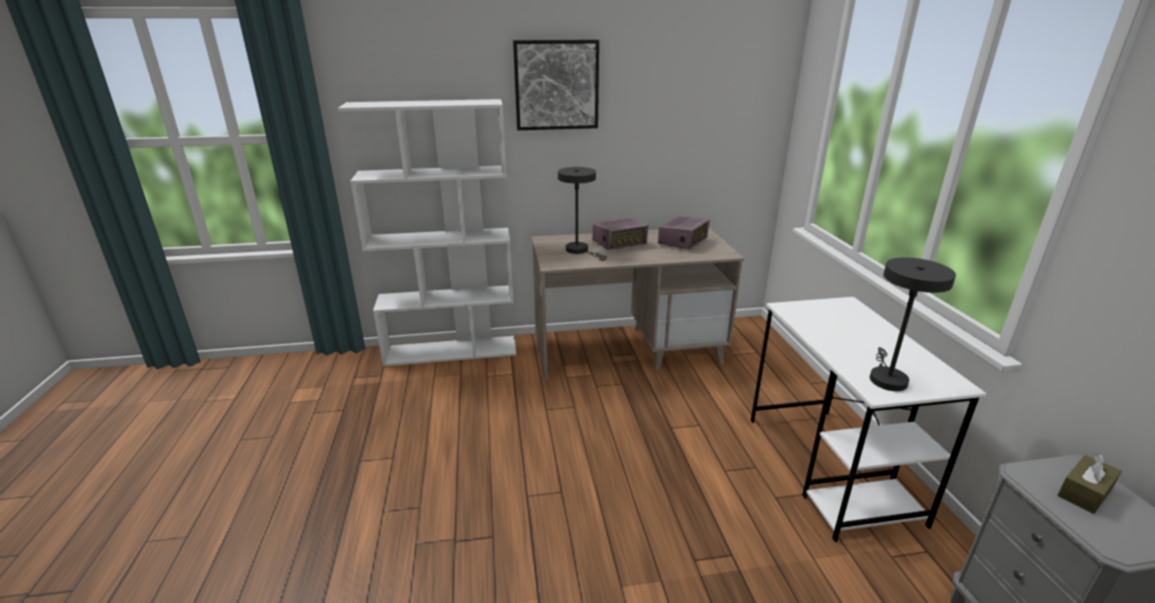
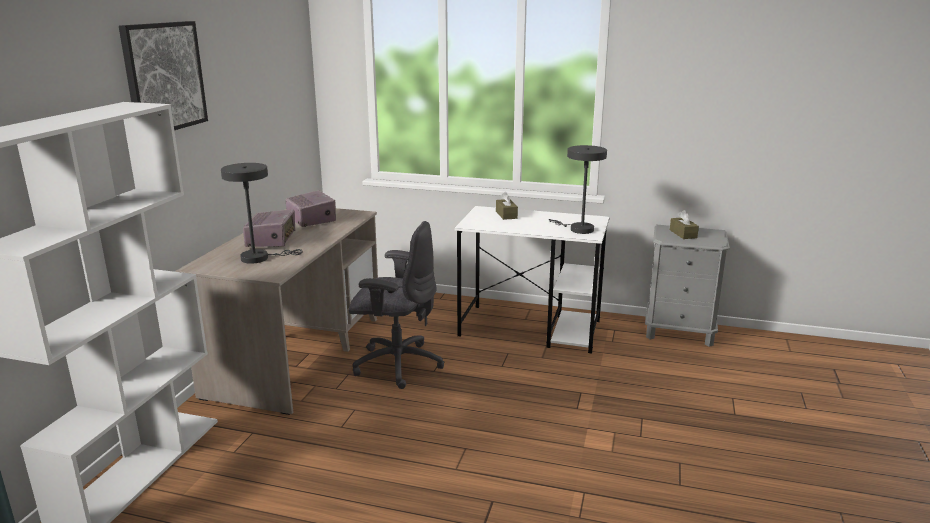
camera: 65 degrees left, 5 degrees down
none -> grey office chair [349,221,444,389]
none -> brown tissue box [496,192,518,220]

